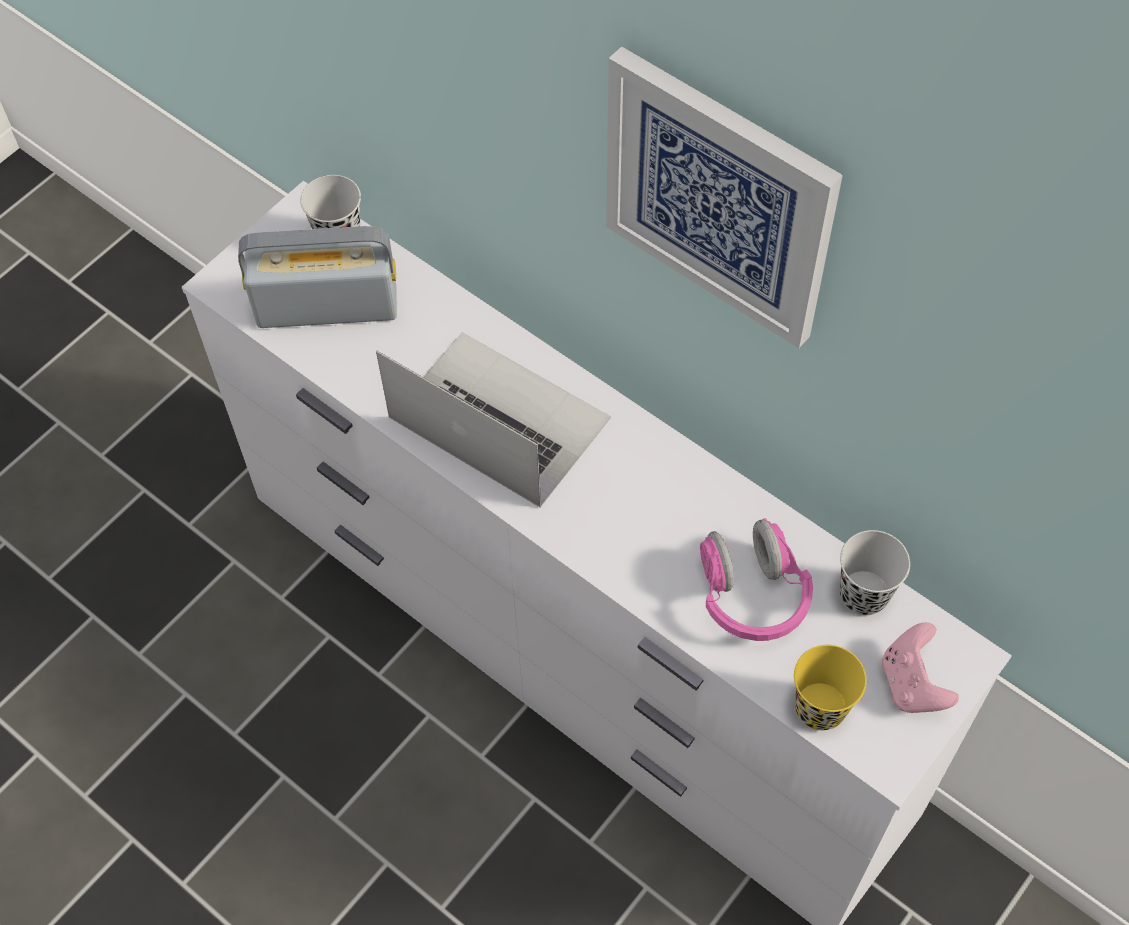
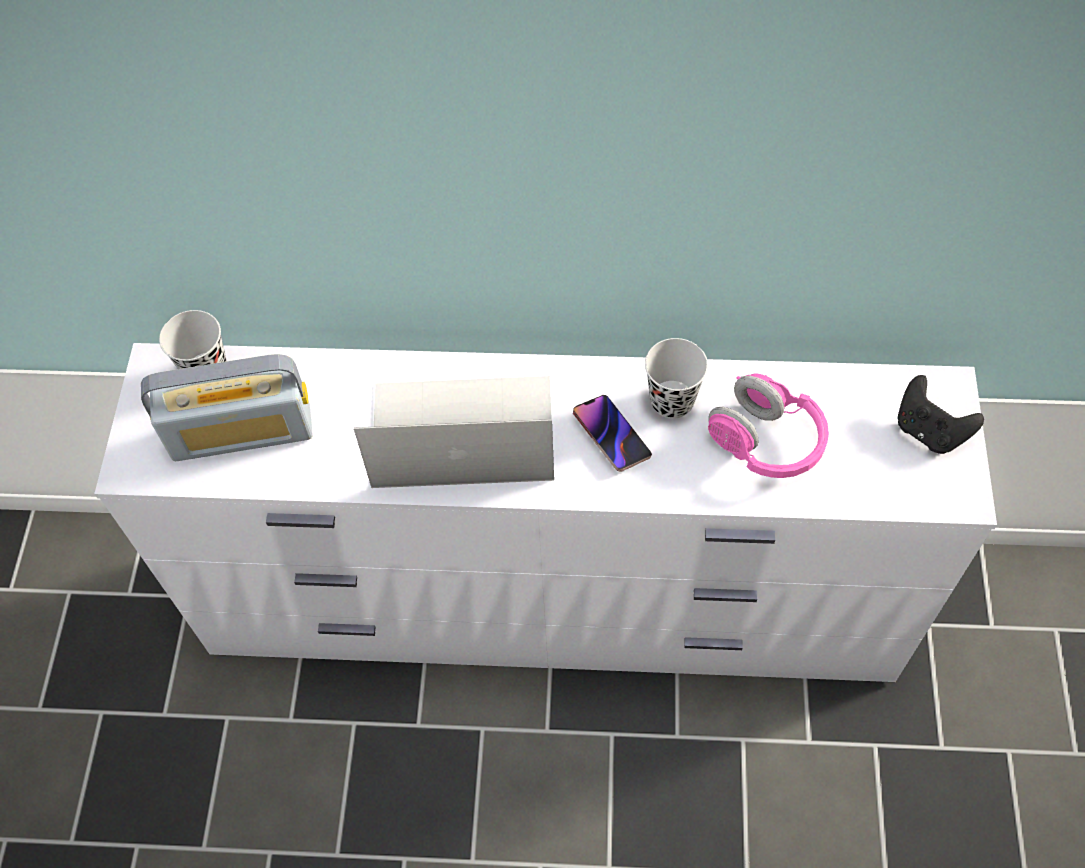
camera: 35 degrees left, 0 degrees up
radio [238,226,397,328] -> radio turned 150 degrees counterclockwise [141,354,313,461]
picture [606,46,843,348] -> none
yellow cup [794,645,867,730] -> none
black cup [840,530,910,615] -> black cup moved to [645,338,708,419]
pink game controller [882,622,959,713] -> black game controller [898,375,984,454]
none -> phone [573,395,652,472]

